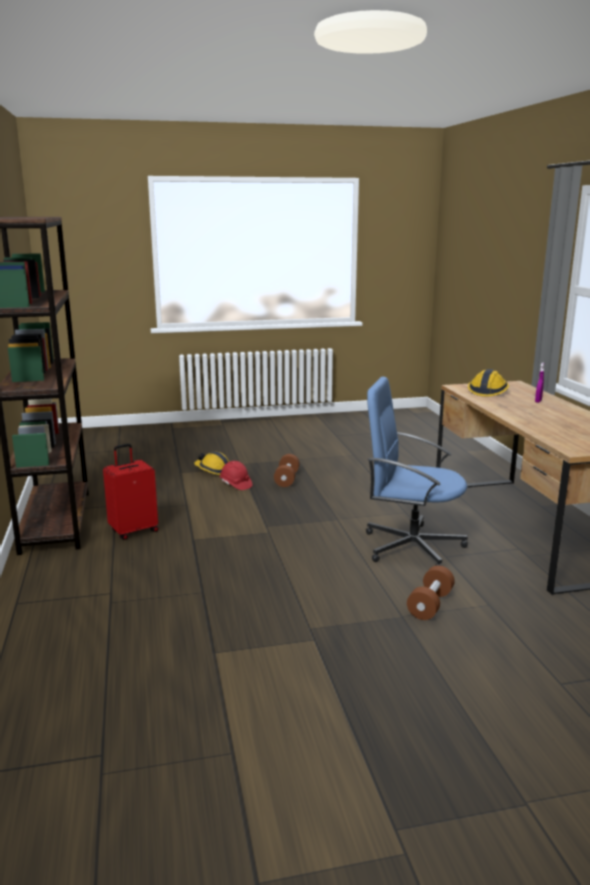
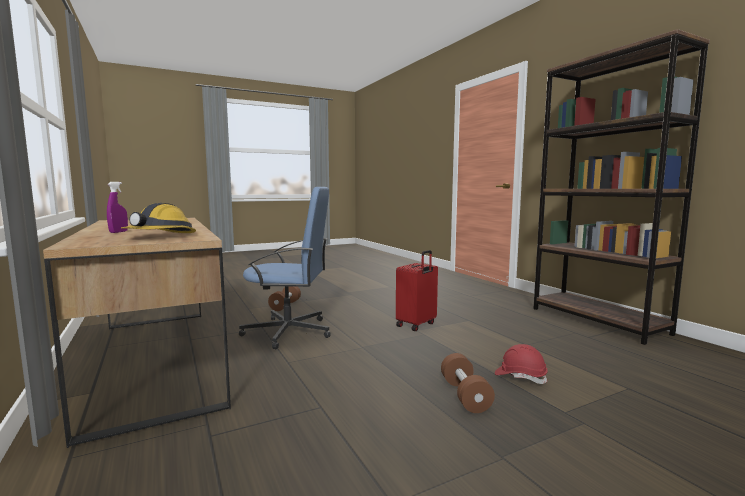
camera: 165 degrees right, 10 degrees down
red suitcase [103,444,159,540] -> red suitcase moved to [396,250,438,331]
hard hat [194,451,230,475] -> none

